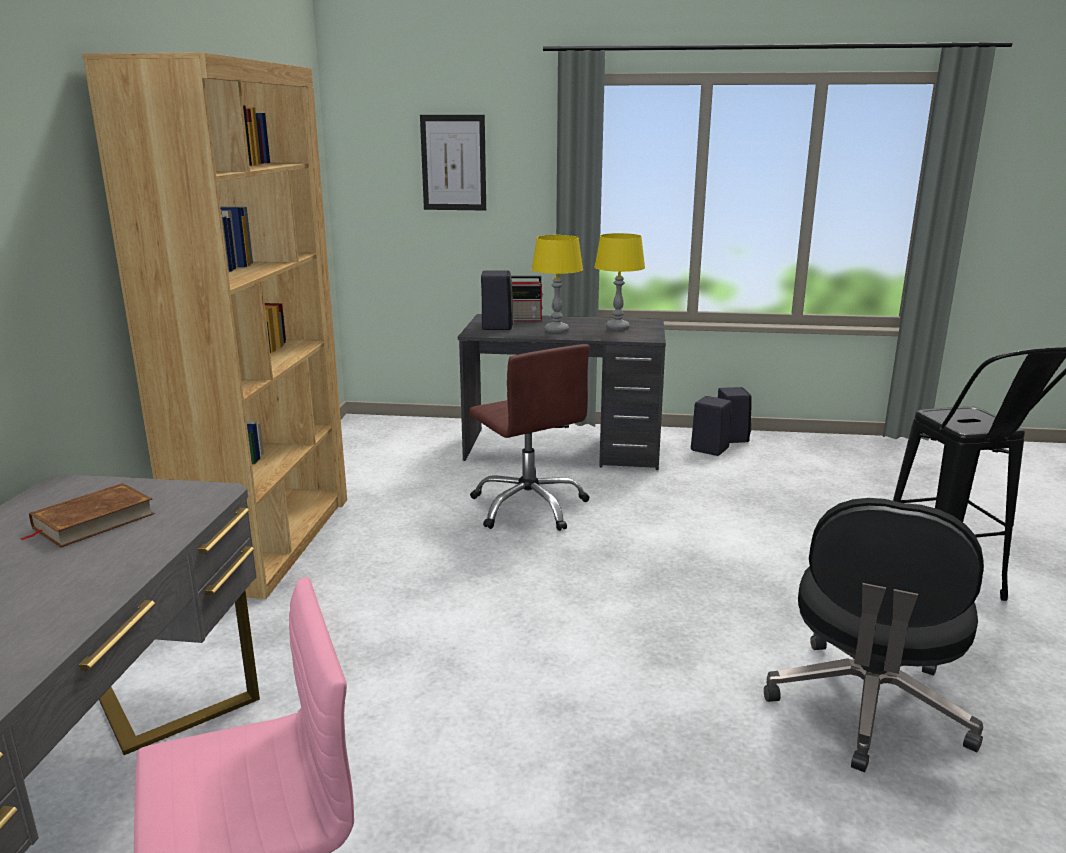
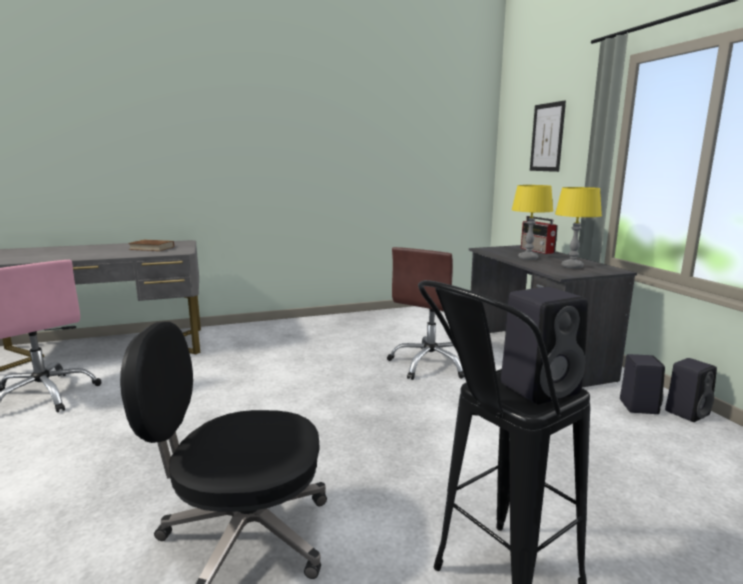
camera: 65 degrees right, 5 degrees down
brown bookcase [82,52,347,599] -> none
black speaker [481,271,513,330] -> black speaker moved to [501,287,588,404]

